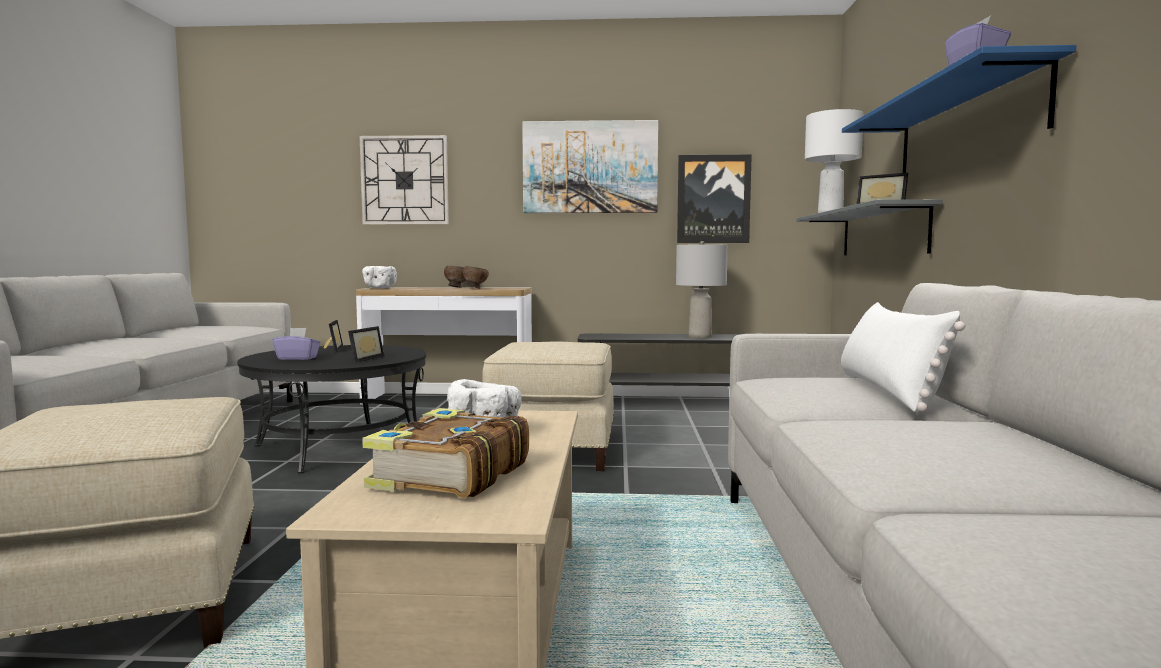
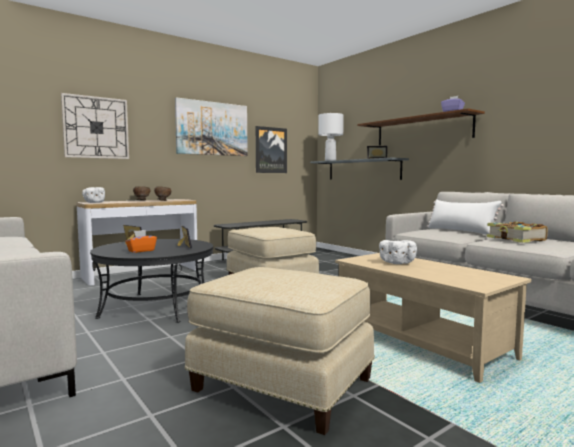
camera: 40 degrees left, 0 degrees up
purple tissue box [272,328,320,360] -> orange tissue box [125,230,157,253]
book [362,408,529,498] -> book moved to [487,221,548,243]
grey table lamp [676,241,728,338] -> none
blue shelf [842,45,1076,173] -> brown shelf [357,108,485,145]

